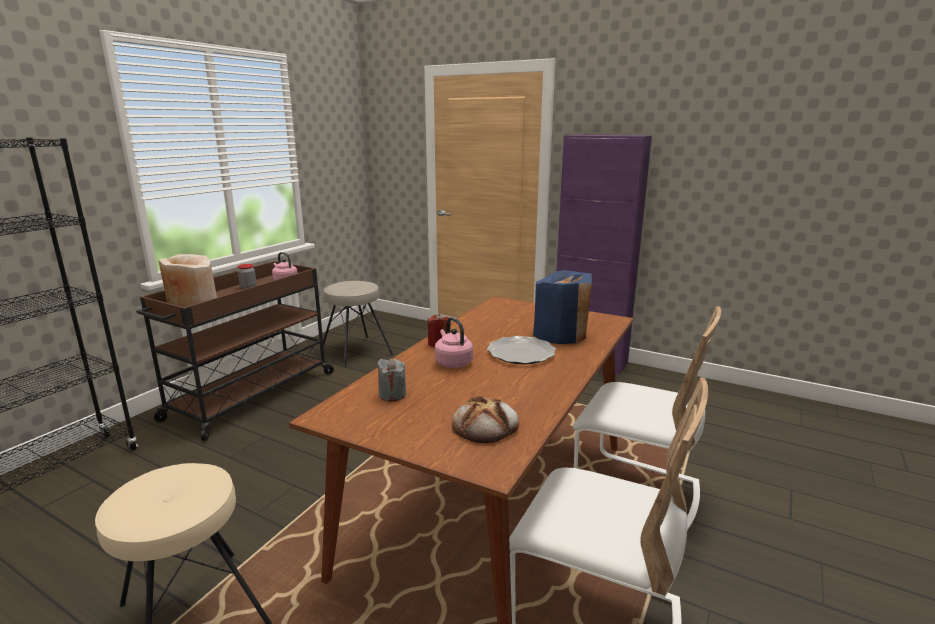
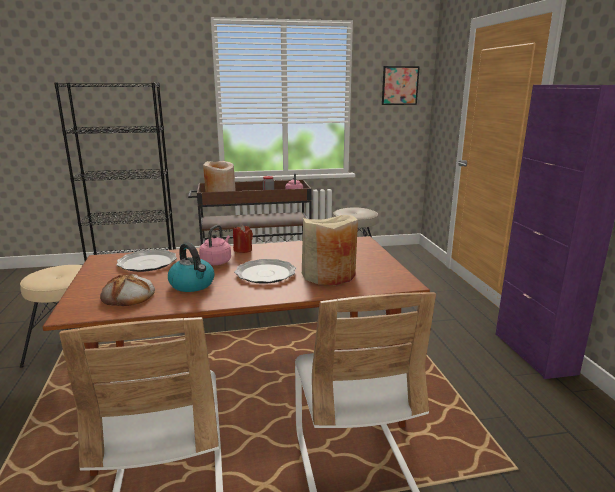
camera: 50 degrees right, 0 degrees up
grey candle [377,359,406,401] -> plate [117,249,177,272]
blue vase [533,270,592,344] -> beige vase [302,215,358,285]
none -> kettle [168,243,215,292]
none -> picture [382,66,420,105]

